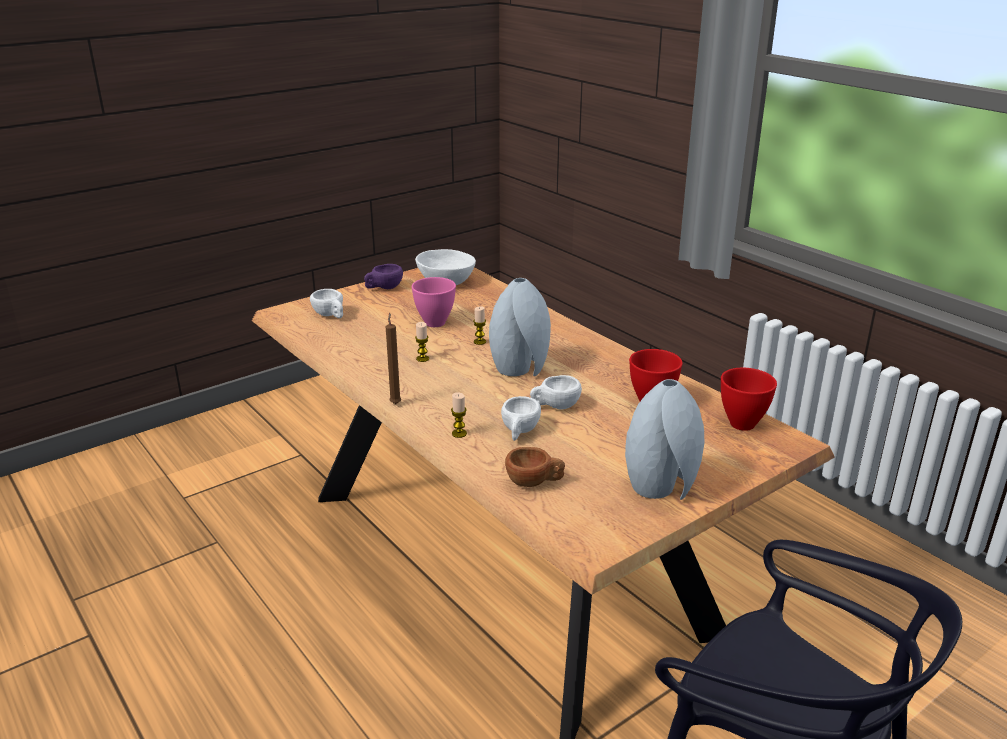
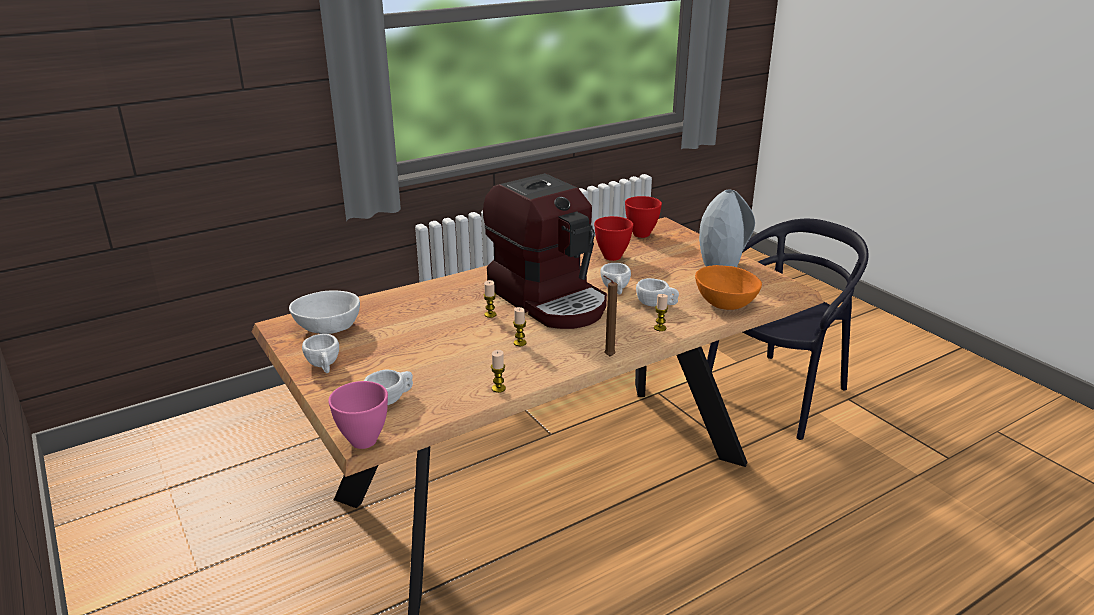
camera: 85 degrees left, 0 degrees up
purple cup [364,264,403,289] -> white cup [302,334,339,373]
pink bowl [412,277,456,327] -> pink bowl moved to [328,381,388,449]
grey vase [489,278,551,376] -> coffee machine [483,173,607,329]
brown cup [505,447,565,487] -> orange bowl [695,265,762,310]
none -> candle [491,350,506,393]

